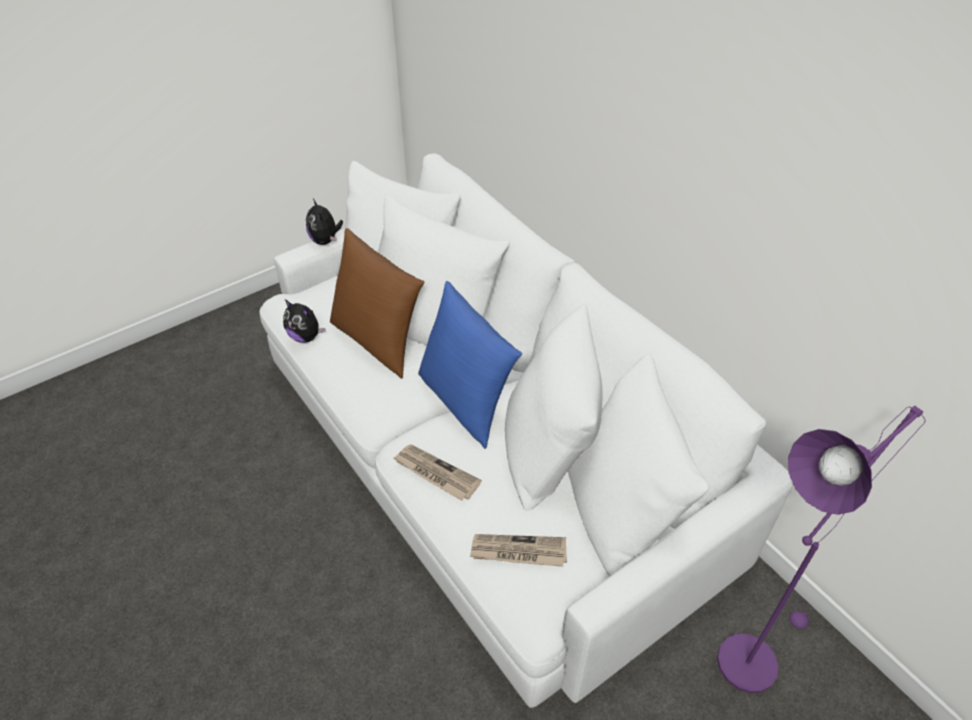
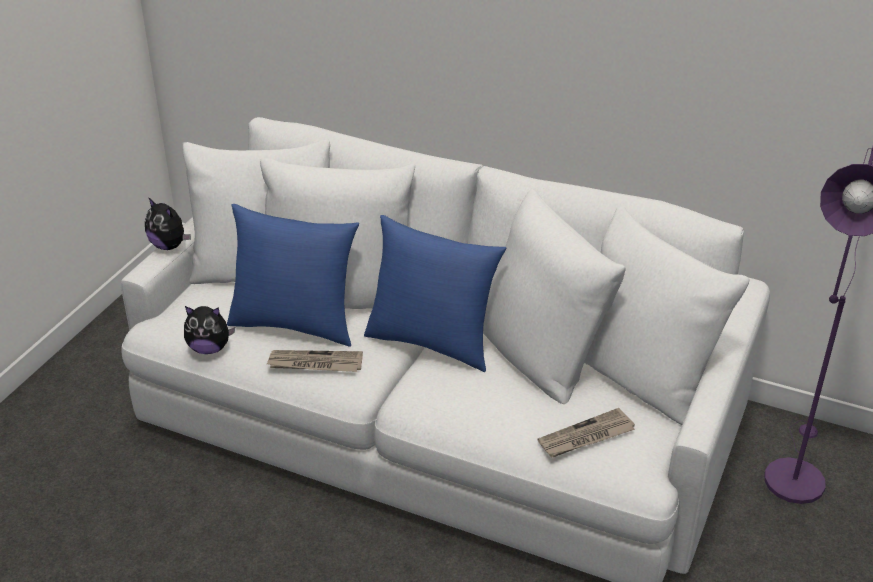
camera: 30 degrees left, 10 degrees down
brown pillow [330,228,424,379] -> blue pillow [227,204,359,347]
newspaper [393,445,482,501] -> newspaper moved to [267,350,363,372]

